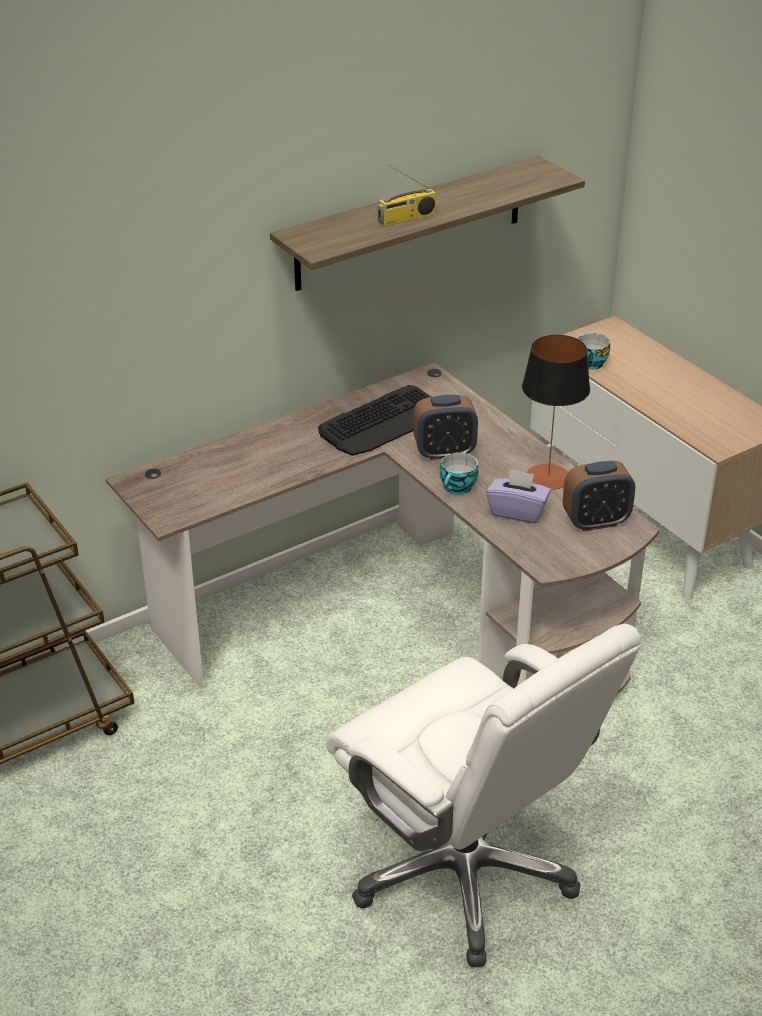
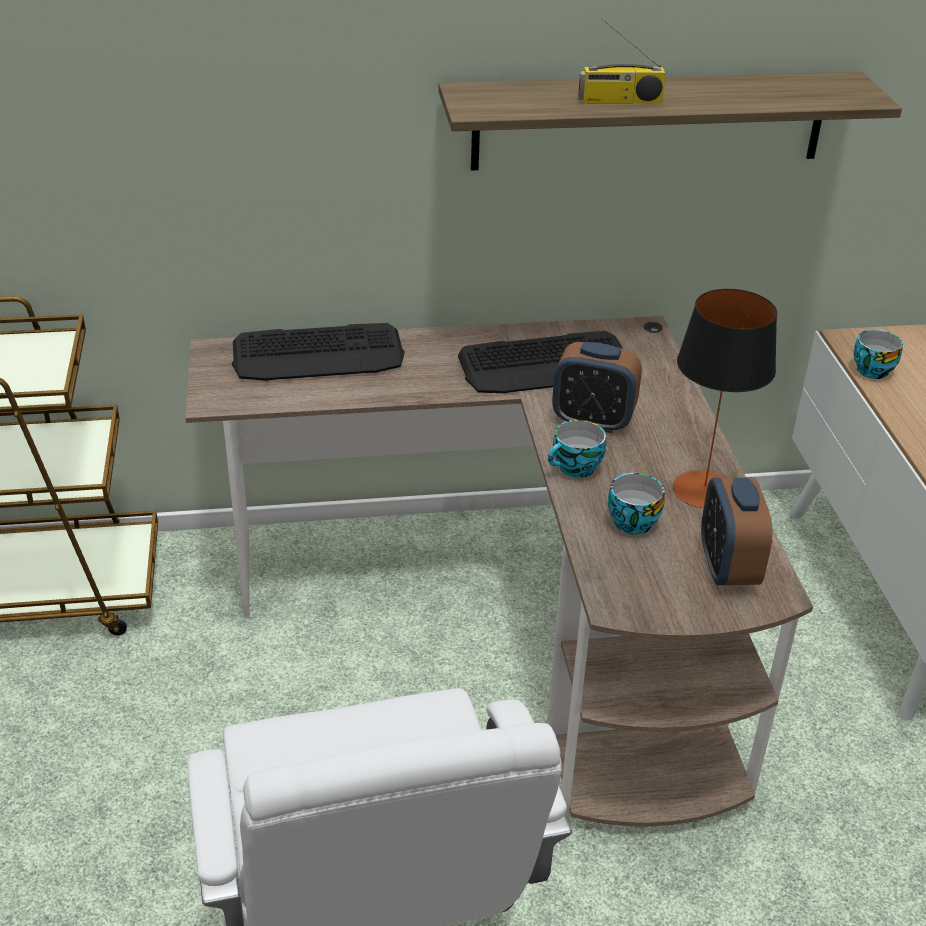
camera: 25 degrees right, 0 degrees up
purple tissue box [486,469,551,524] -> cup [608,473,665,535]
alarm clock [563,461,635,531] -> alarm clock turned 75 degrees clockwise [701,477,773,585]
none -> keyboard [232,323,405,381]

